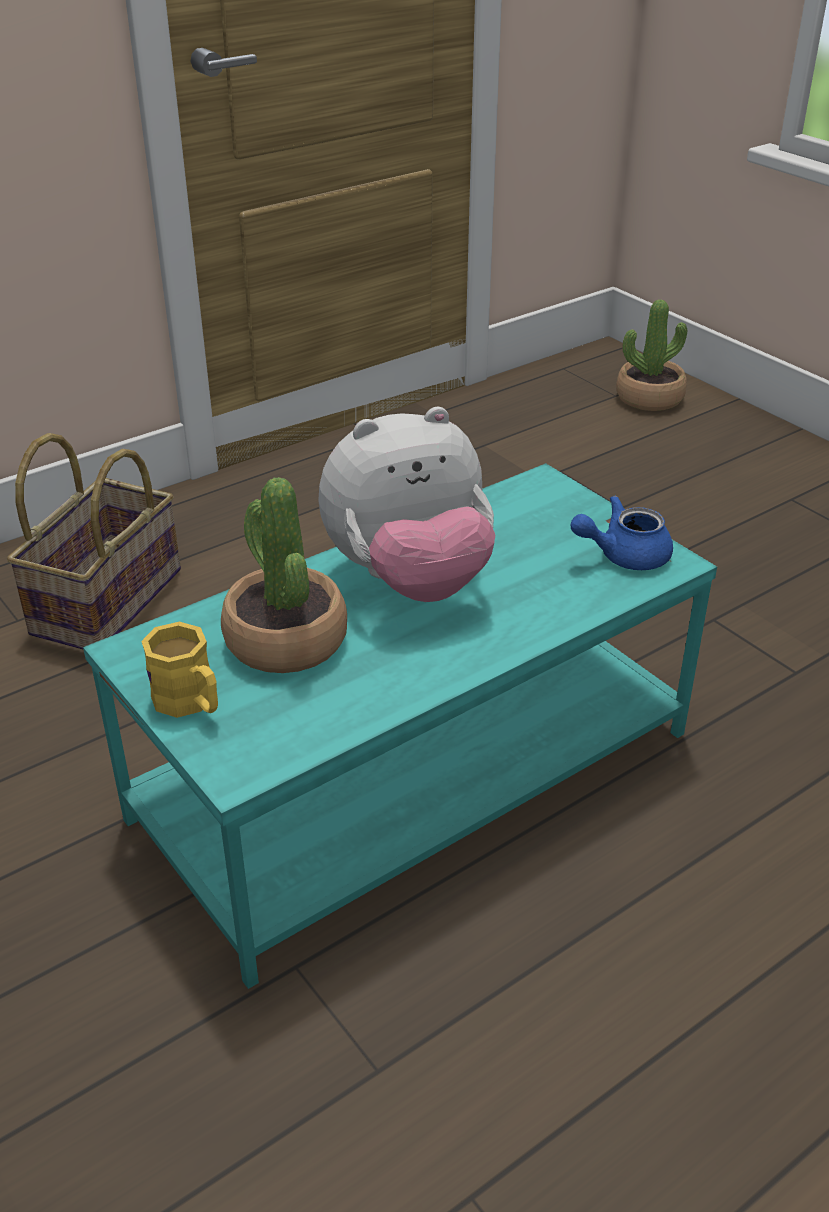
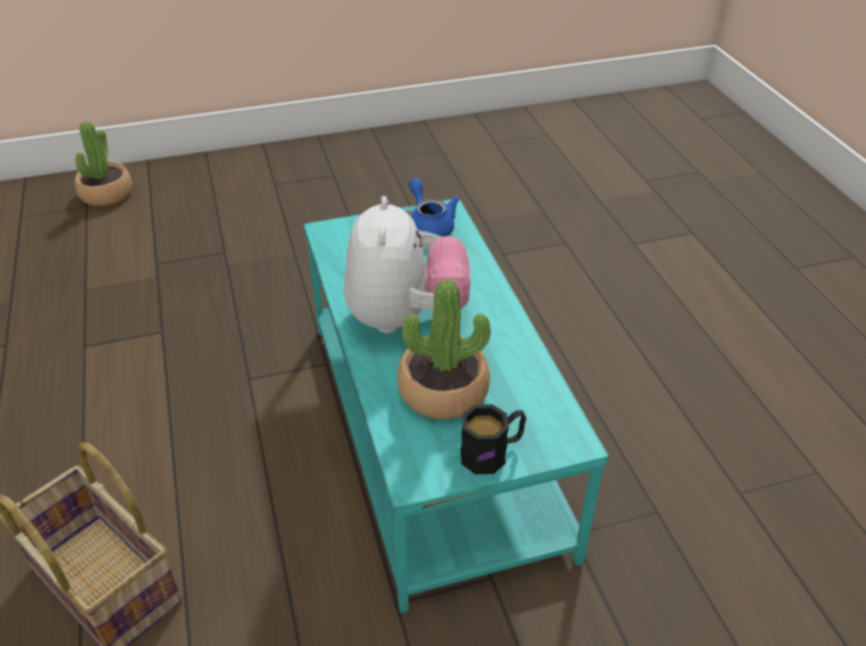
camera: 70 degrees left, 5 degrees up
yellow mug [141,622,218,718] -> black mug [461,404,526,474]
blue teapot [571,495,673,570] -> blue teapot turned 150 degrees clockwise [409,178,460,237]

